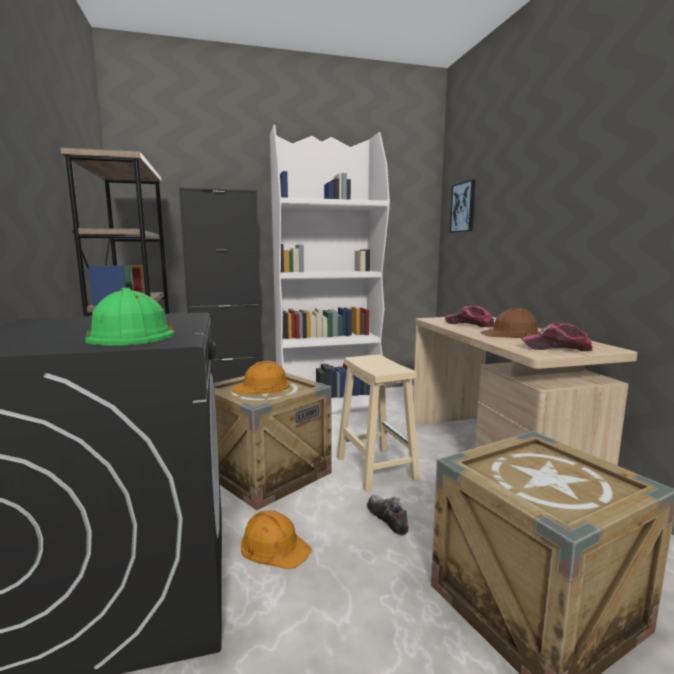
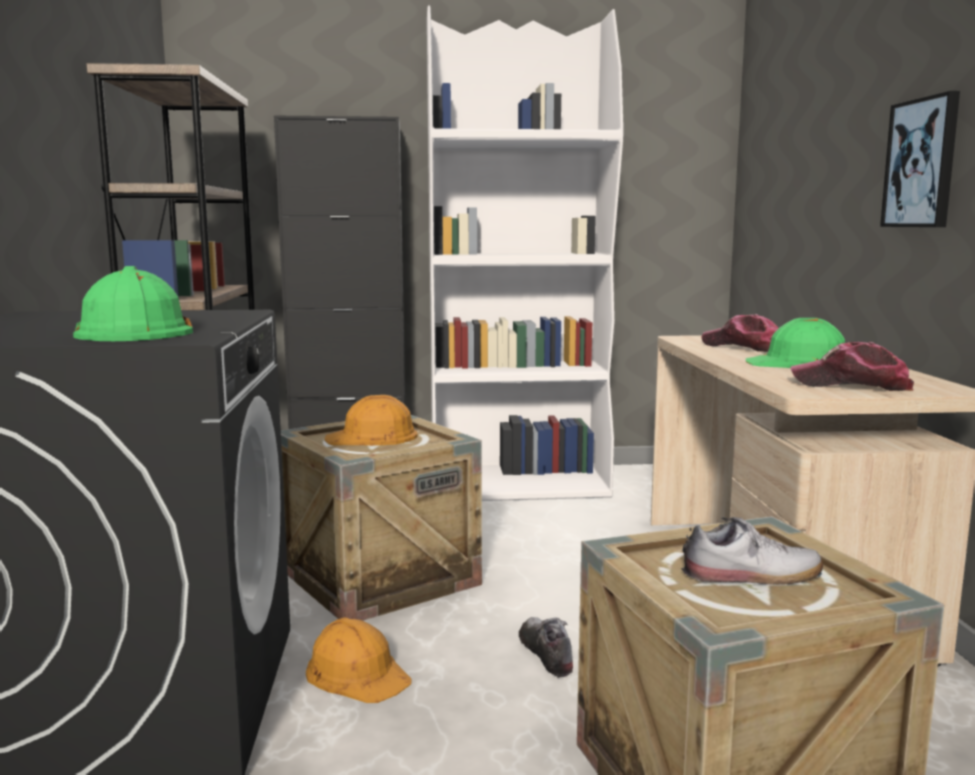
camera: 10 degrees right, 0 degrees up
beige stool [337,354,420,492] -> none
picture [449,180,476,233] -> picture moved to [880,91,960,227]
brown hard hat [480,308,539,338] -> green hard hat [746,318,845,368]
none -> shoe [681,517,823,585]

